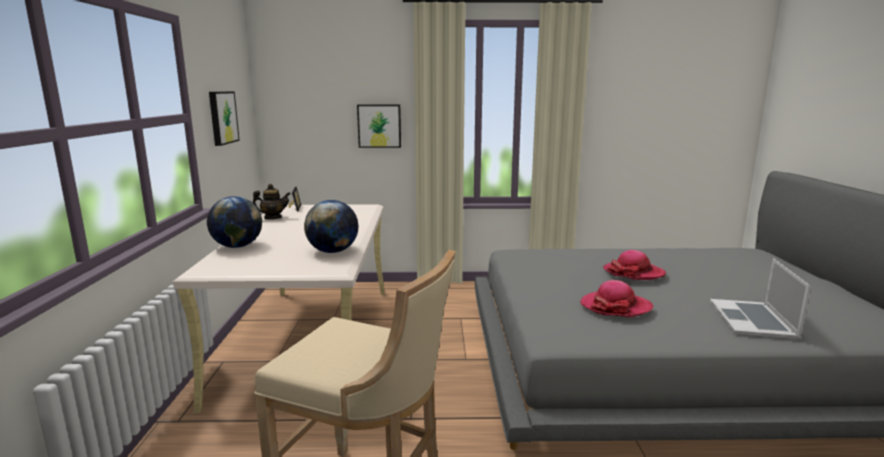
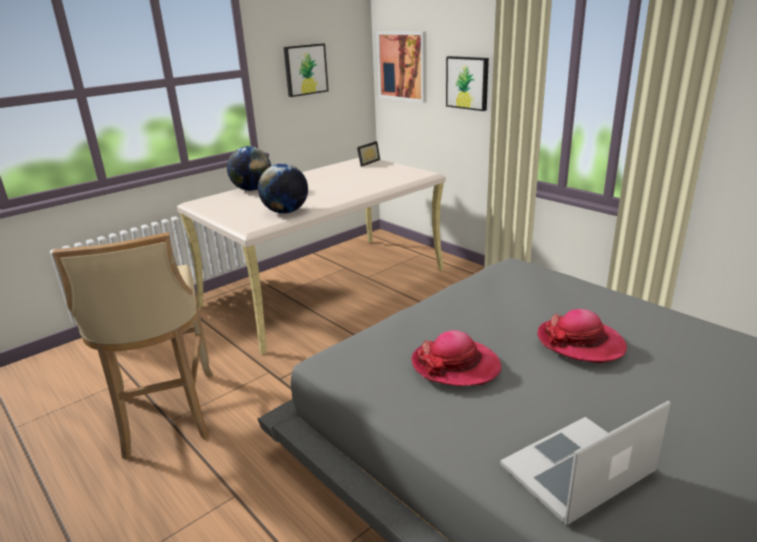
camera: 50 degrees right, 10 degrees up
teapot [253,184,290,219] -> none
none -> picture [377,31,427,103]

